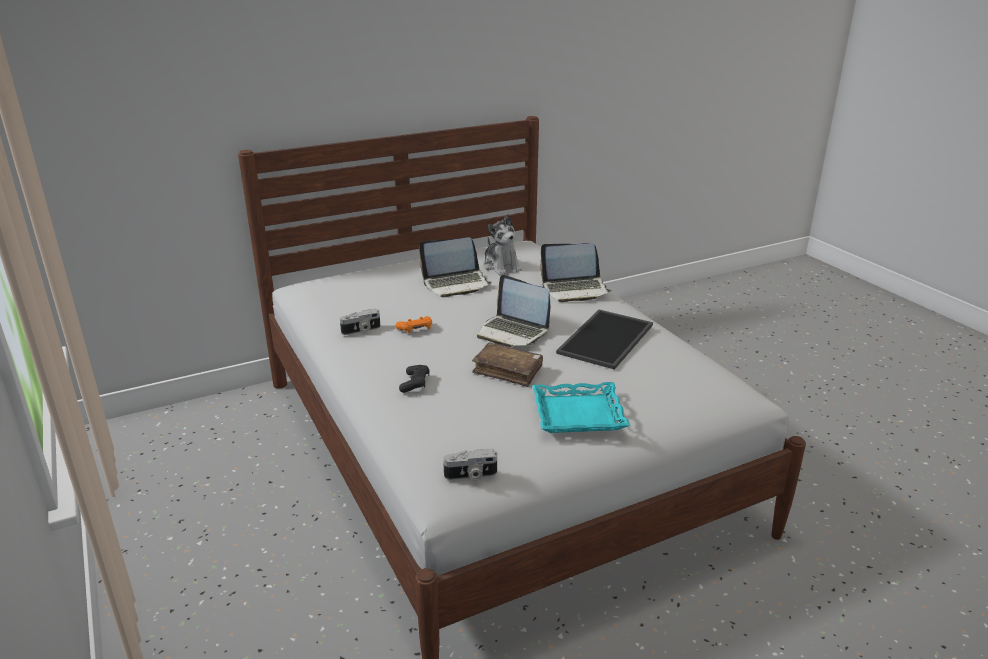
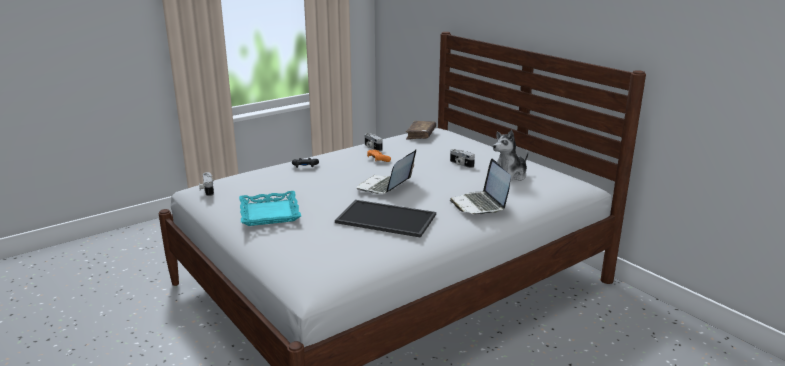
camera: 80 degrees right, 5 degrees down
laptop [419,237,491,297] -> camera [450,149,475,168]
brown book [472,343,543,387] -> brown book moved to [406,121,436,140]

